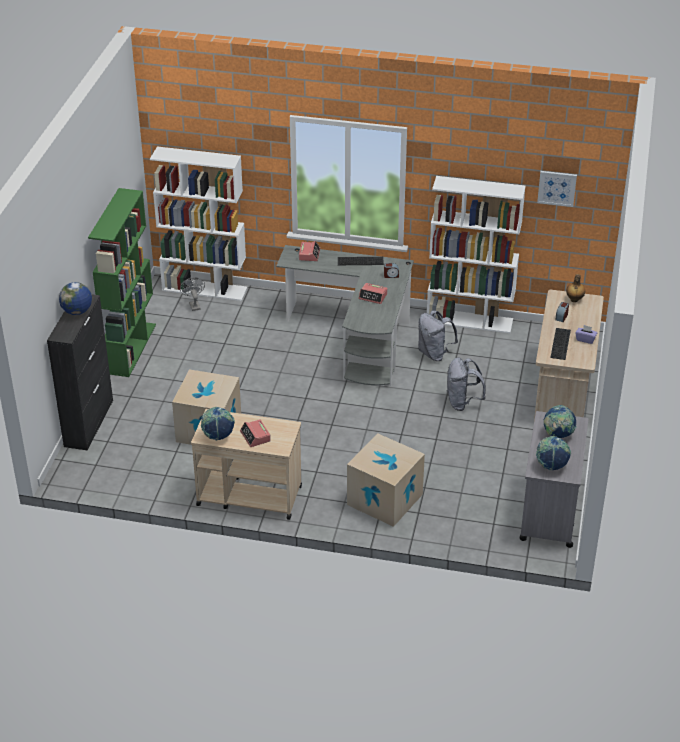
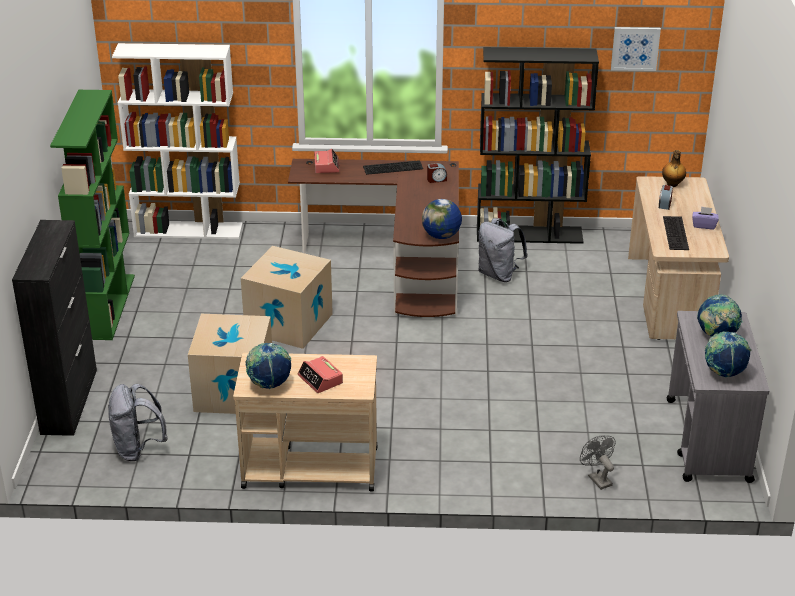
camera: 10 degrees left, 5 degrees down
globe [59,282,92,315] -> globe moved to [422,199,462,239]
grey fan [180,277,205,311] -> grey fan moved to [580,436,616,490]
grey desk [276,245,414,386] -> brown desk [288,159,459,317]
cardboard box [347,434,425,527] -> cardboard box moved to [241,246,333,349]
alarm clock [358,283,388,304] -> none
white bookcase [427,176,525,333] -> black bookcase [477,47,599,244]
grey backpack [447,357,486,411] -> grey backpack moved to [108,384,168,461]

